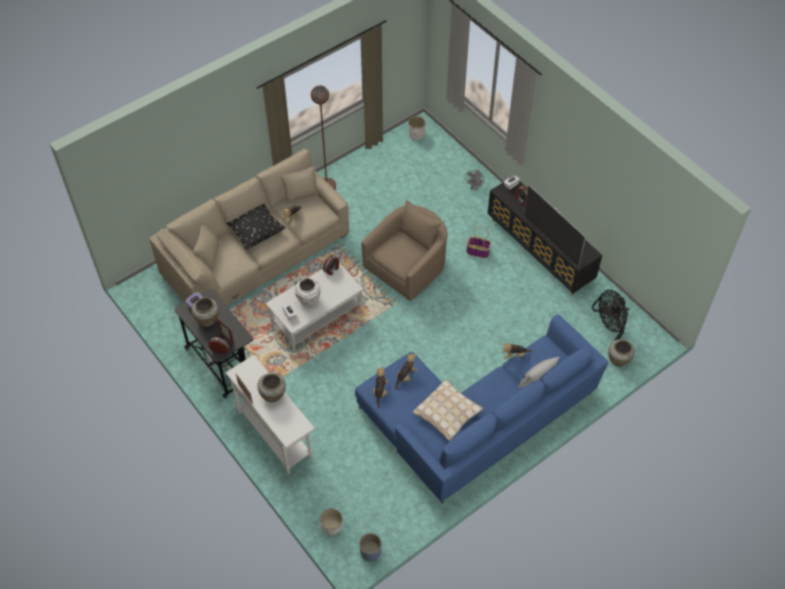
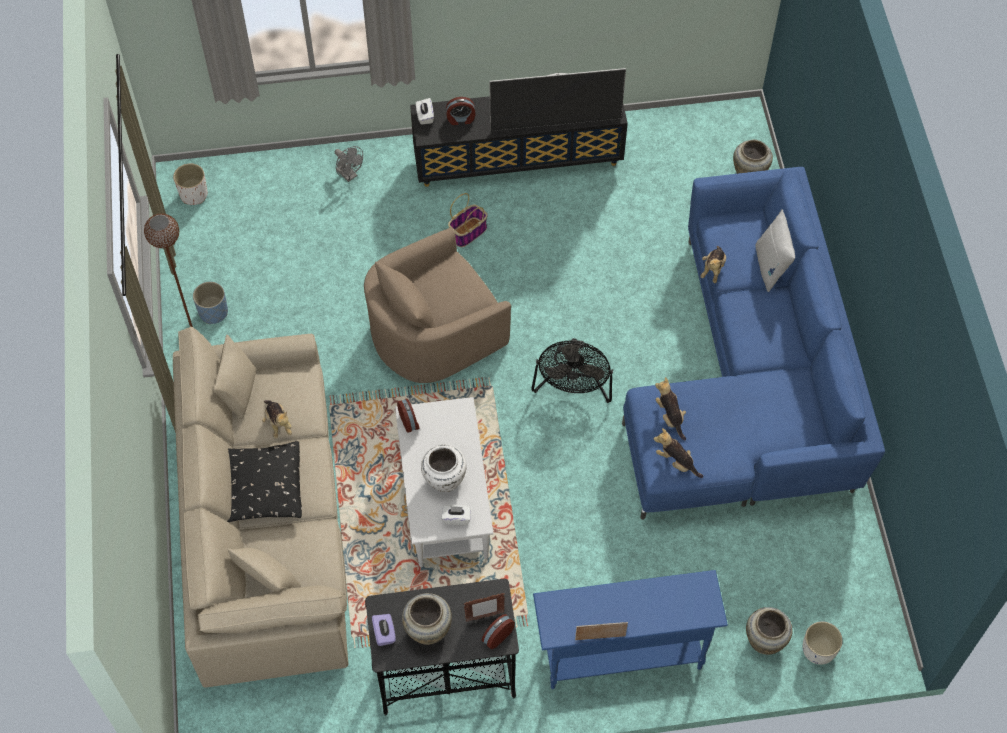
camera: 60 degrees left, 5 degrees up
white console table [225,355,315,475] -> blue console table [533,570,728,689]
beige vase [257,373,286,402] -> beige vase moved to [746,607,793,655]
blue planter [359,533,382,562] -> blue planter moved to [193,282,228,324]
beige armchair [361,200,447,301] -> beige armchair turned 105 degrees counterclockwise [364,228,511,383]
beige pillow [413,380,483,441] -> none
black fan [592,290,630,341] -> black fan moved to [531,338,613,403]

